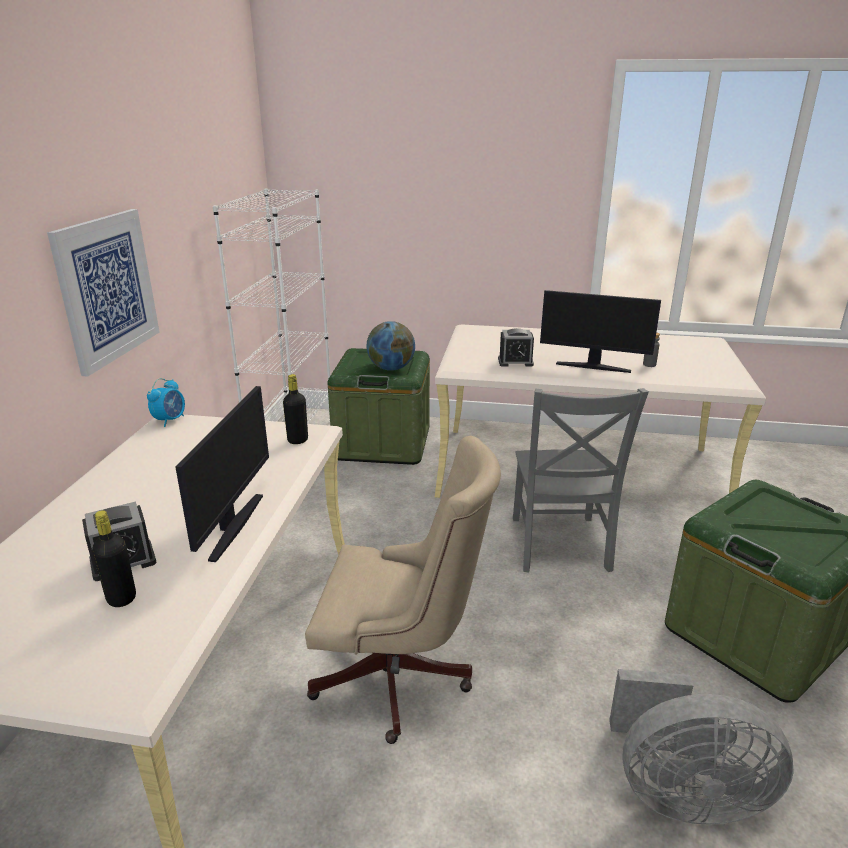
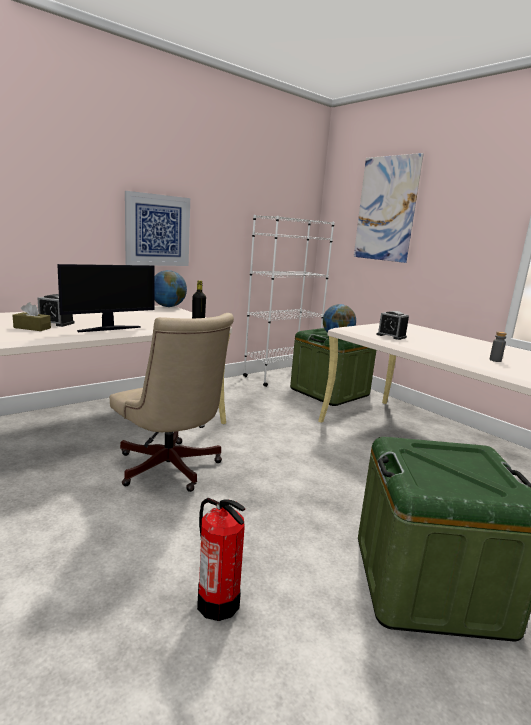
camera: 40 degrees right, 10 degrees down
black bottle [92,510,136,607] -> brown tissue box [12,302,51,331]
alarm clock [147,378,185,427] -> globe [154,270,187,307]
grey chair [513,388,649,573] -> none
monitor [540,290,661,373] -> none
grey fan [609,669,794,825] -> fire extinguisher [197,498,245,621]
none -> picture [354,153,424,263]

